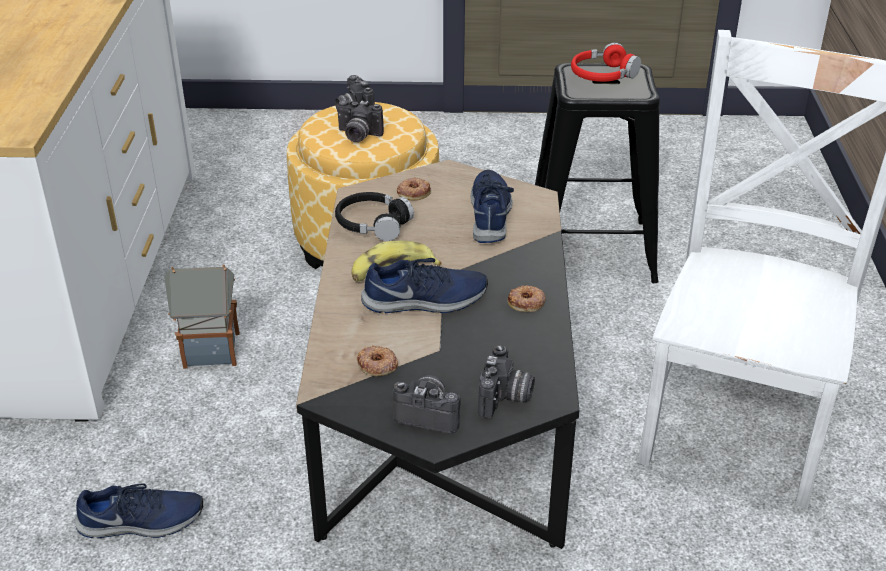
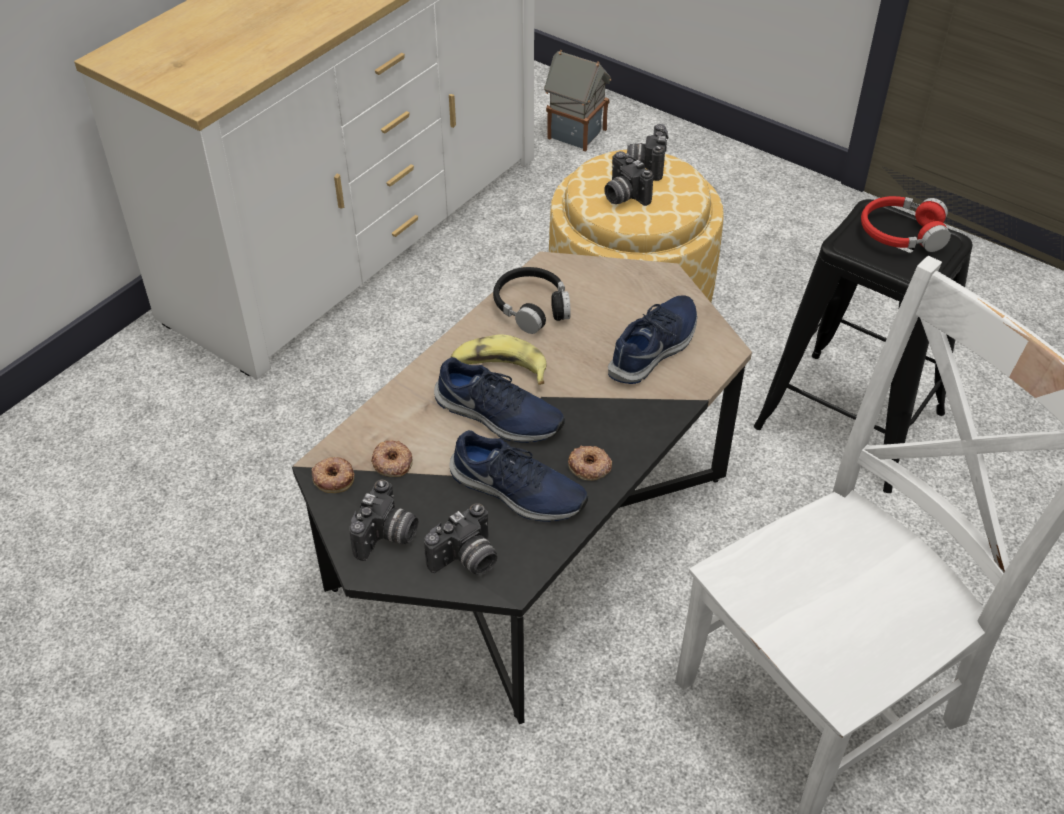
camera: 35 degrees right, 10 degrees up
blue shoe [75,483,203,538] -> blue shoe moved to [449,430,588,522]
toy house [164,265,240,368] -> toy house moved to [544,49,611,152]
camera [393,375,461,434] -> camera turned 60 degrees clockwise [349,479,418,561]
donut [397,177,431,201] -> donut moved to [312,457,354,493]

